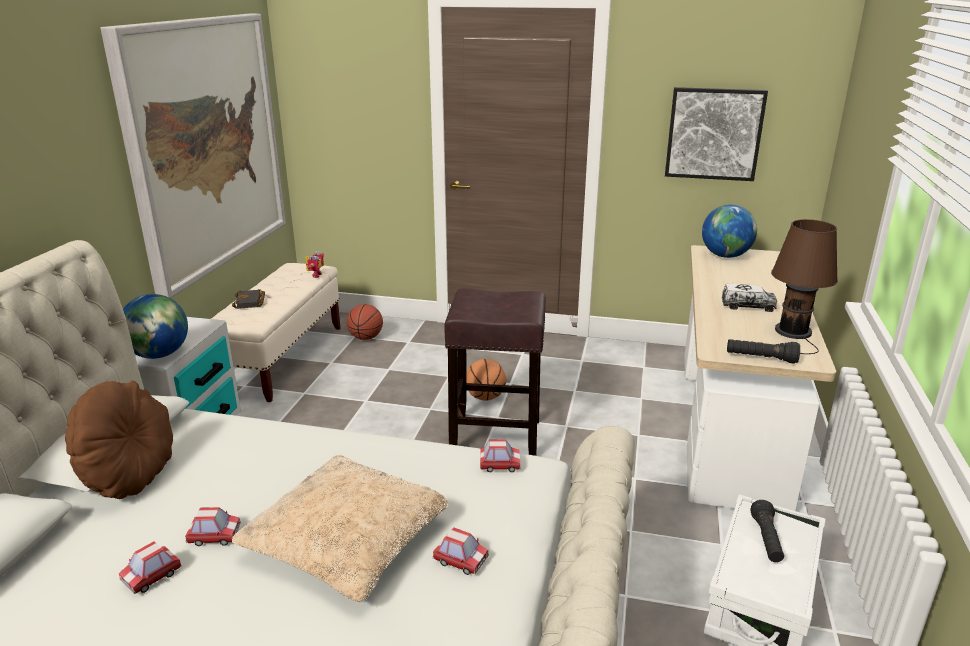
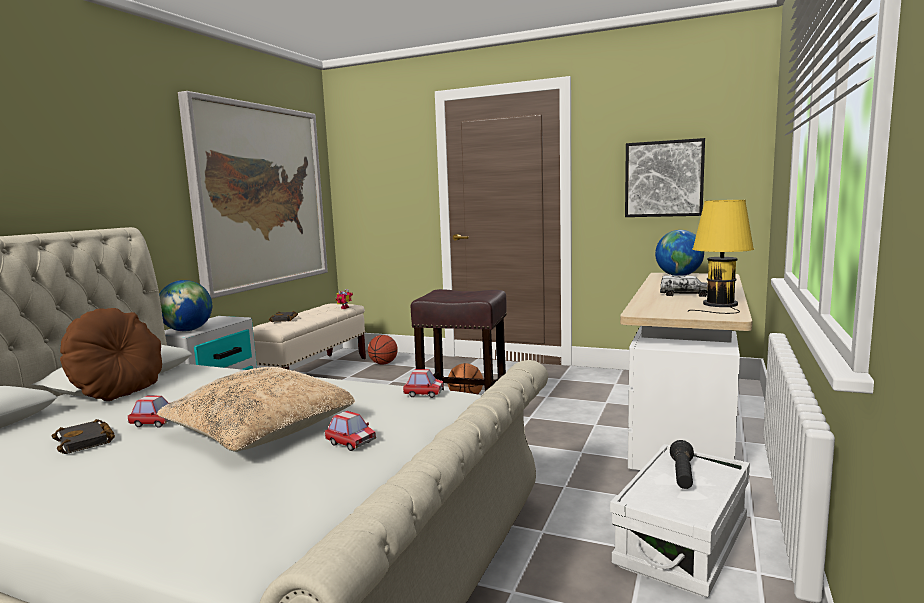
camera: 10 degrees right, 15 degrees down
toy car [119,541,182,594] -> black book [52,419,115,454]
black flashlight [727,339,800,364] -> none
brown table lamp [771,219,838,354] -> yellow table lamp [688,200,754,314]

